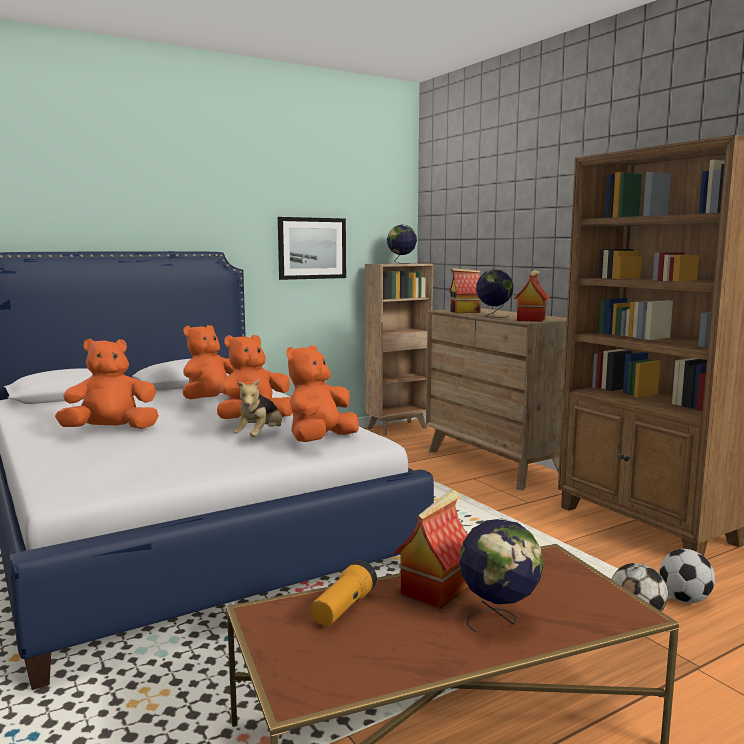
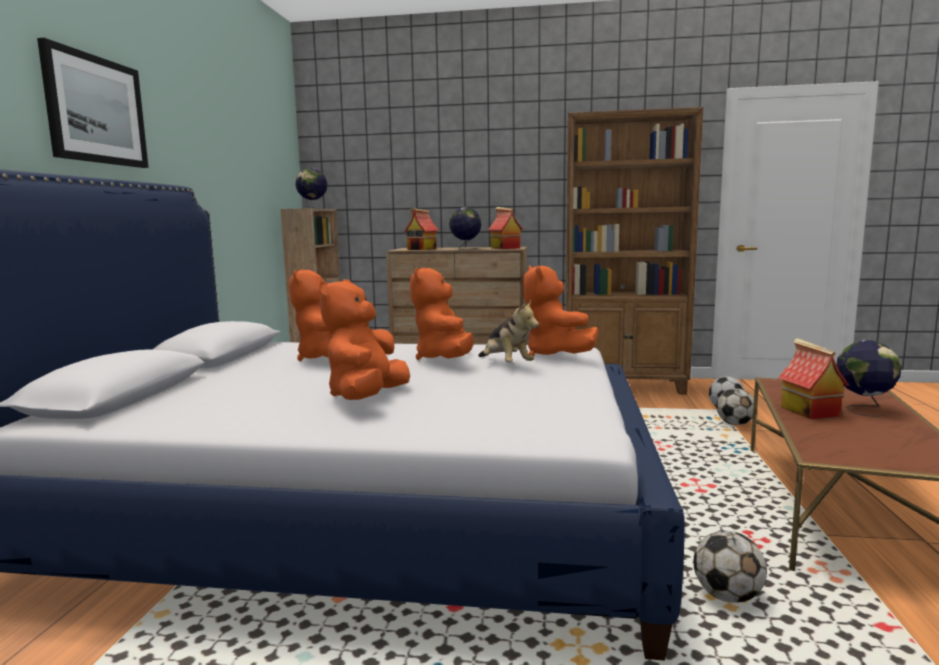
camera: 50 degrees left, 0 degrees up
picture [278,217,346,280] -> picture moved to [37,38,149,168]
flashlight [311,560,377,626] -> none
none -> football [694,531,767,603]

